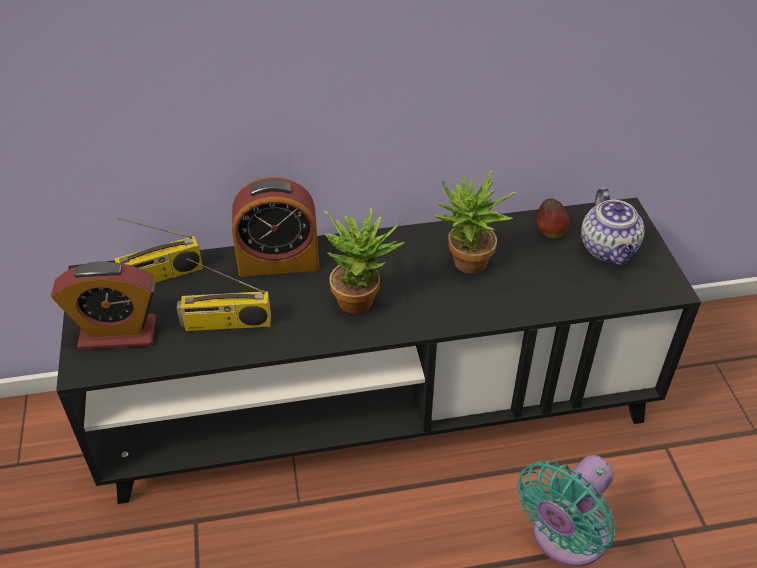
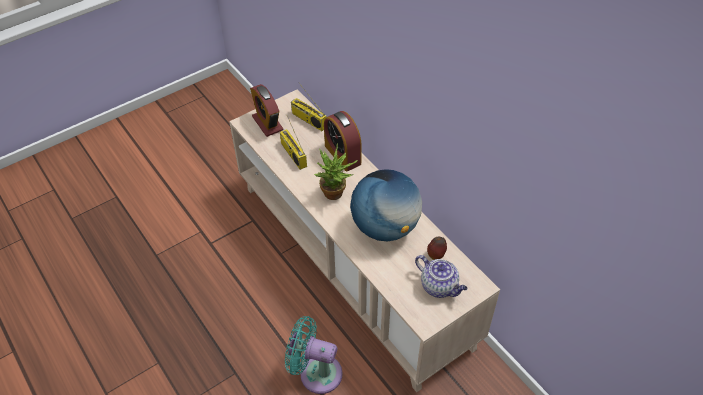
camera: 65 degrees right, 5 degrees up
black tv stand [56,197,701,504] -> beige tv stand [229,89,500,392]
potted plant [435,170,517,273] -> globe [350,169,422,241]
teapot [581,188,644,265] -> teapot turned 105 degrees counterclockwise [415,255,468,298]

